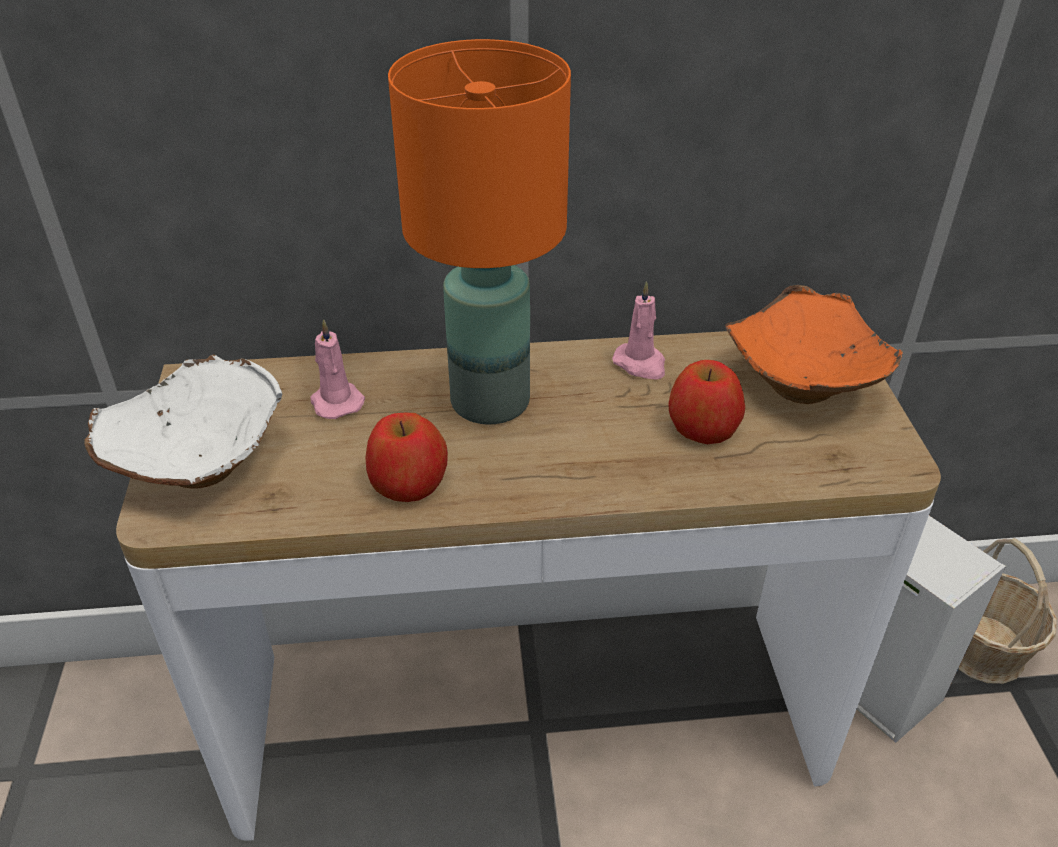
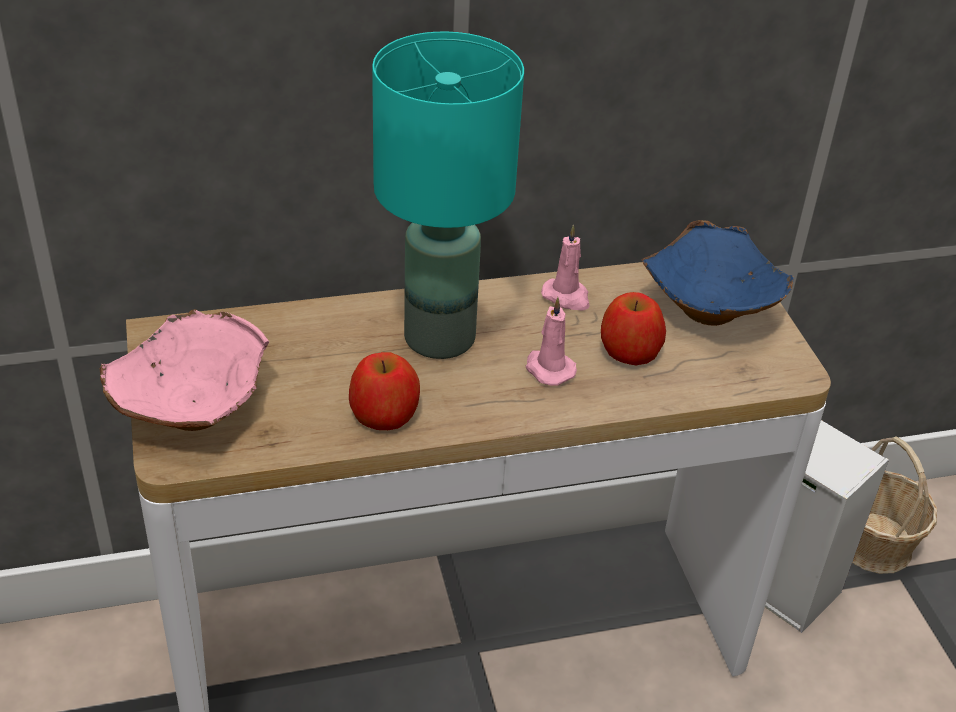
camera: 10 degrees left, 0 degrees up
white bowl [84,354,282,489] -> pink bowl [100,309,269,431]
pink candle [310,319,365,419] -> pink candle moved to [526,297,577,386]
orange table lamp [388,39,571,425] -> turquoise table lamp [372,32,524,359]
orange bowl [725,285,903,404] -> blue bowl [641,220,794,326]

